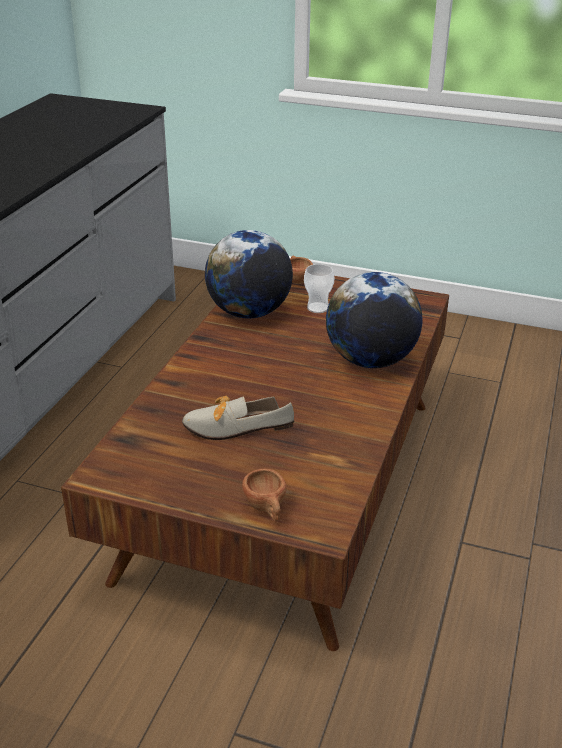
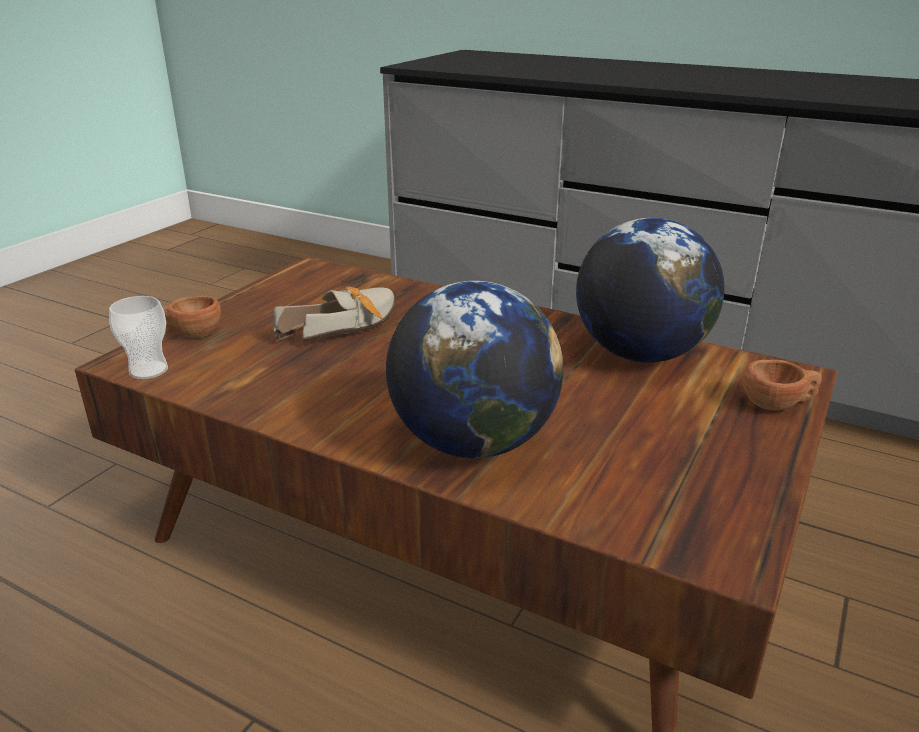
camera: 100 degrees right, 5 degrees down
shoe [182,396,295,440] -> shoe turned 45 degrees clockwise [273,287,395,342]
cup [304,264,334,313] -> cup moved to [109,296,168,379]

